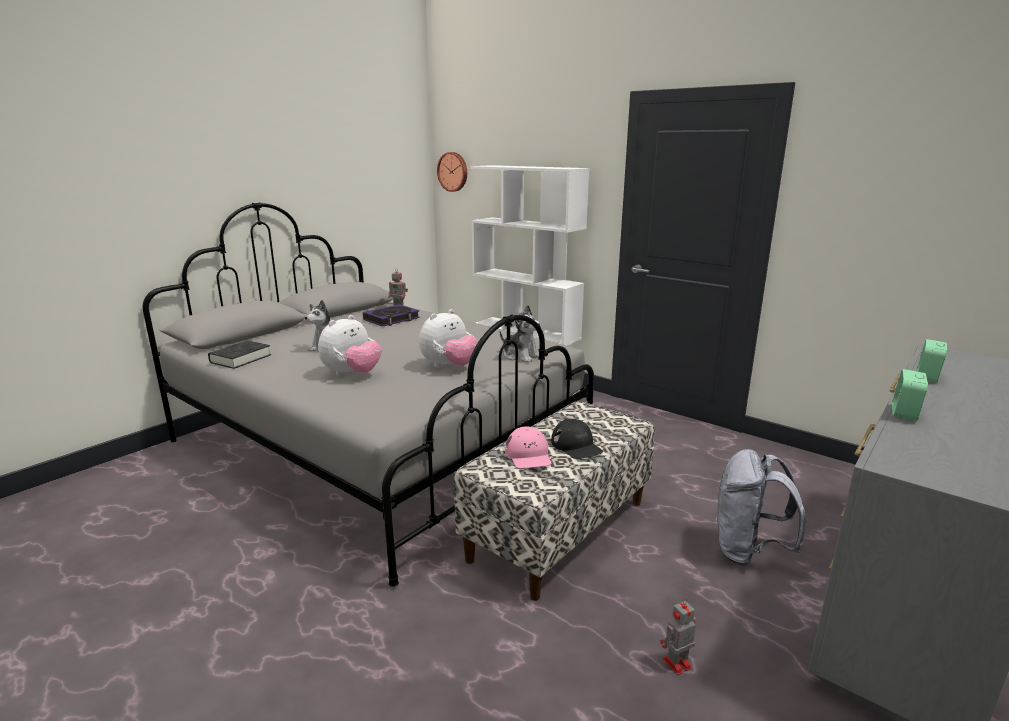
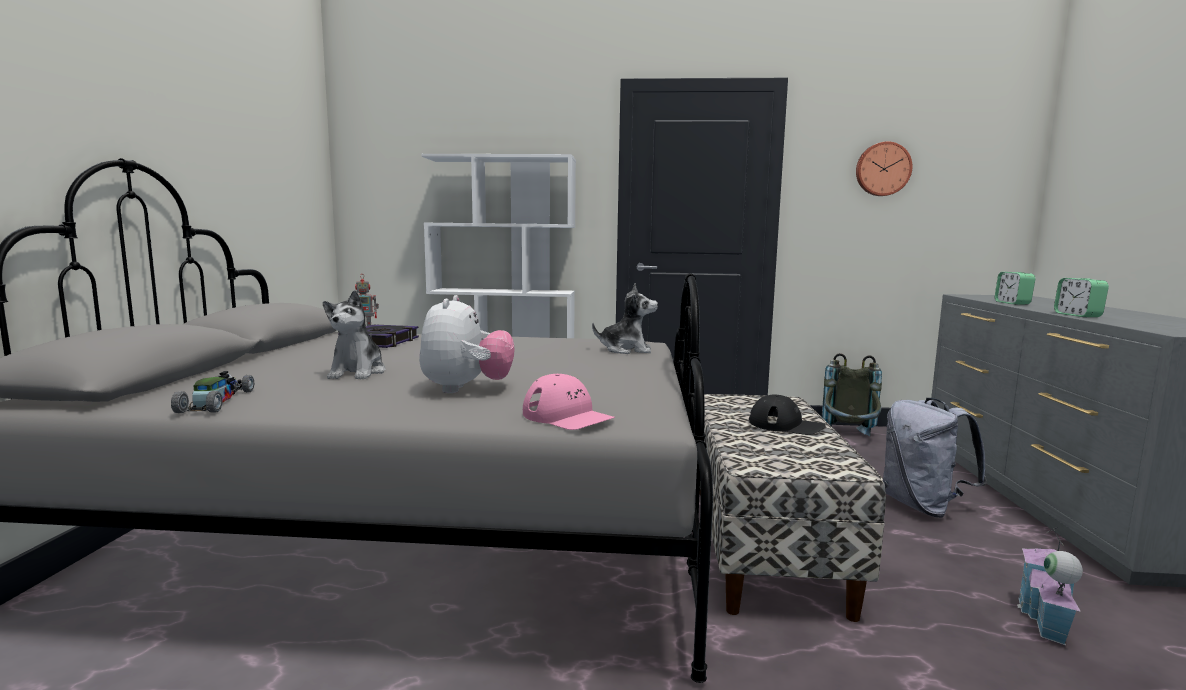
camera: 35 degrees left, 10 degrees down
black book [208,340,271,369] -> toy car [171,371,254,413]
plush toy [419,309,478,368] -> none
wall clock [437,152,467,192] -> wall clock moved to [856,141,913,196]
pink cap [505,426,551,468] -> pink cap moved to [523,374,615,430]
toy robot [660,598,697,675] -> toy house [1017,527,1083,646]
none -> grey backpack [822,353,882,436]

